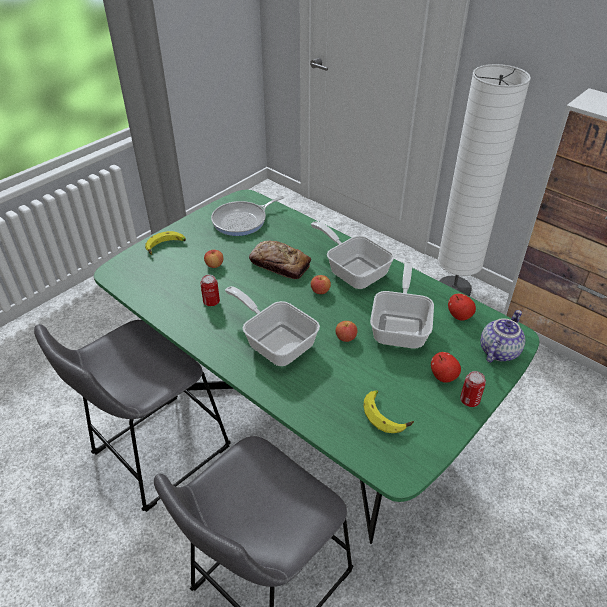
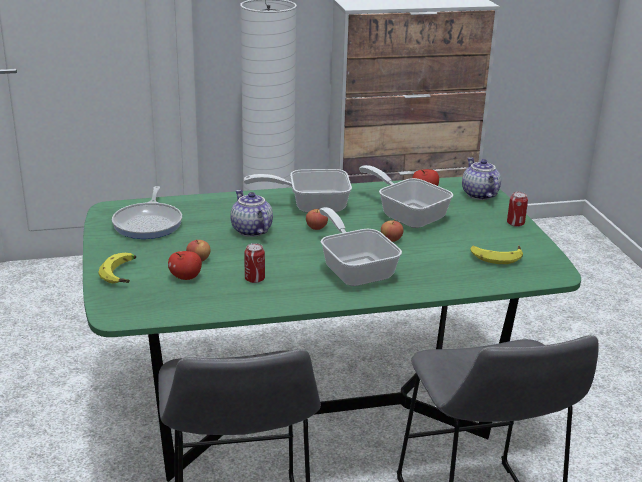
camera: 55 degrees left, 15 degrees down
frying pan [225,286,320,366] -> frying pan turned 75 degrees clockwise [319,207,402,286]
bread [249,240,311,279] -> teapot [230,190,273,237]
apple [431,352,461,383] -> apple moved to [168,251,202,280]

